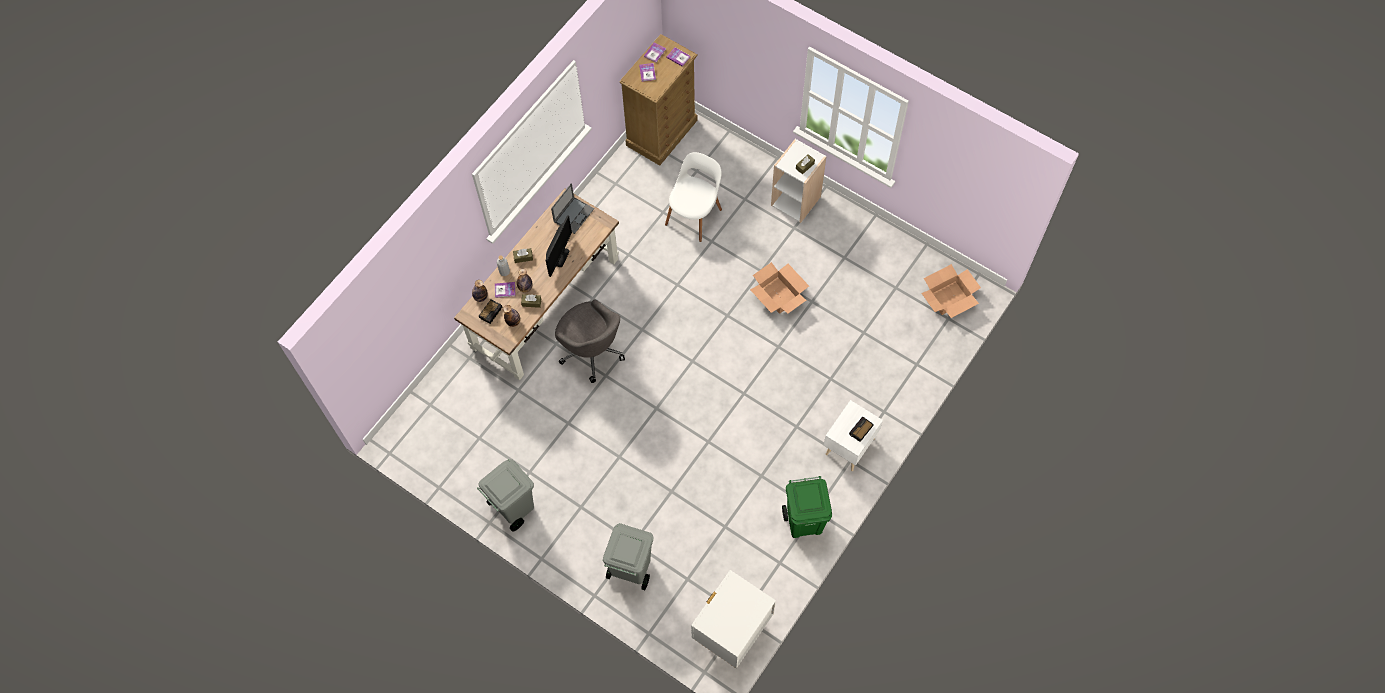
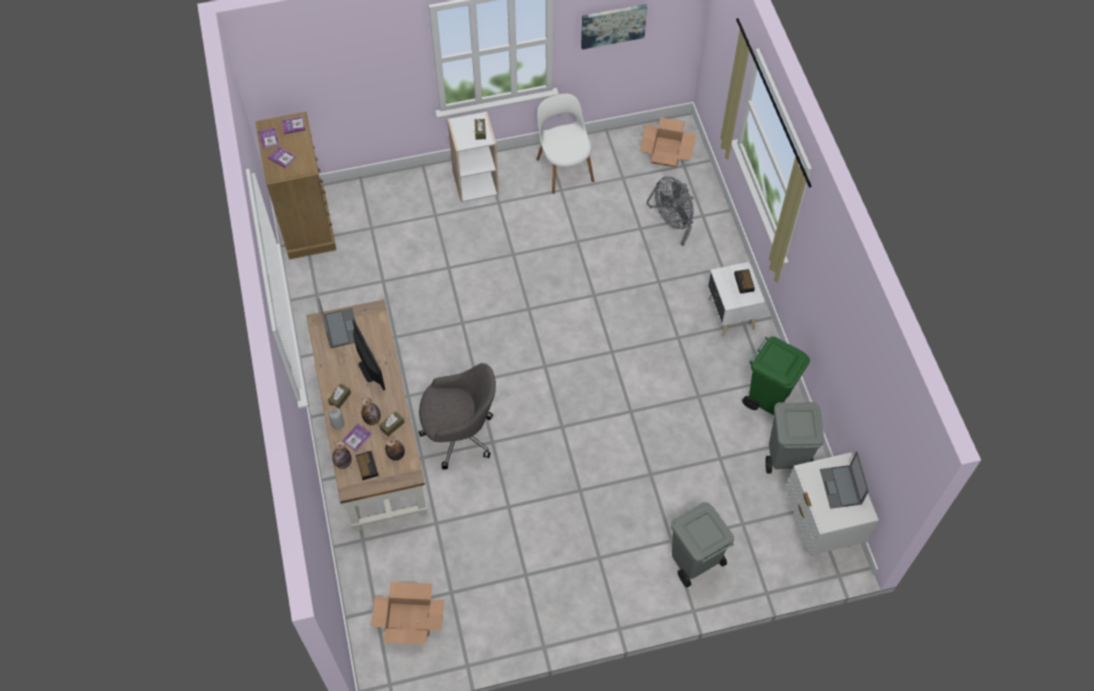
camera: 50 degrees left, 5 degrees down
grey trash can [477,459,534,532] -> grey trash can moved to [765,402,824,474]
white chair [665,152,722,242] -> white chair moved to [536,94,594,194]
cardboard box [750,262,809,314] -> cardboard box moved to [371,582,444,645]
none -> picture [581,4,647,50]
none -> grey fan [647,177,694,246]
none -> laptop [820,451,869,509]

